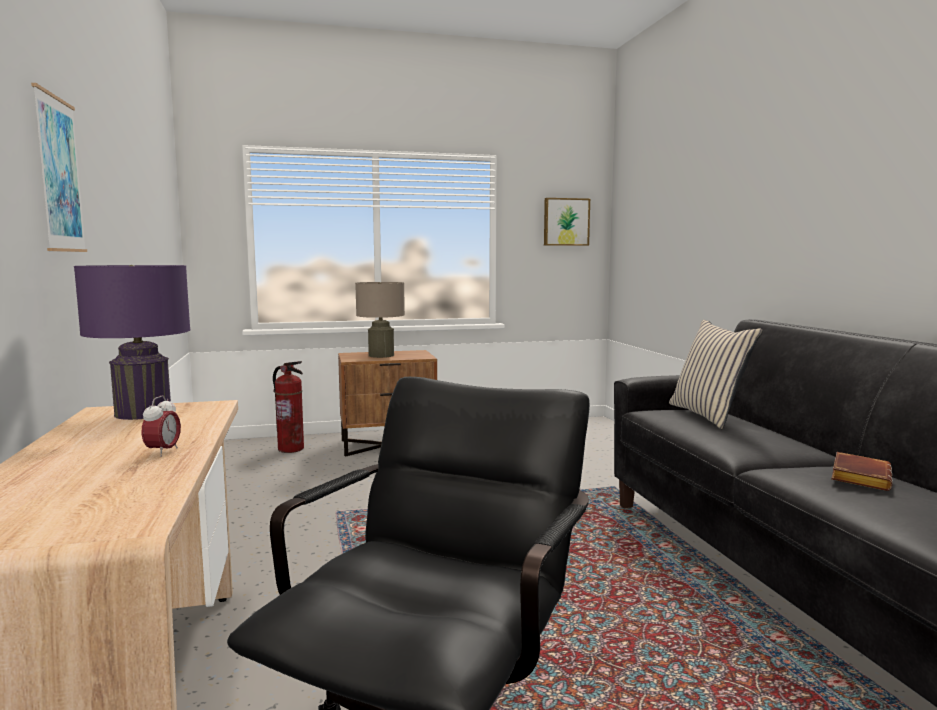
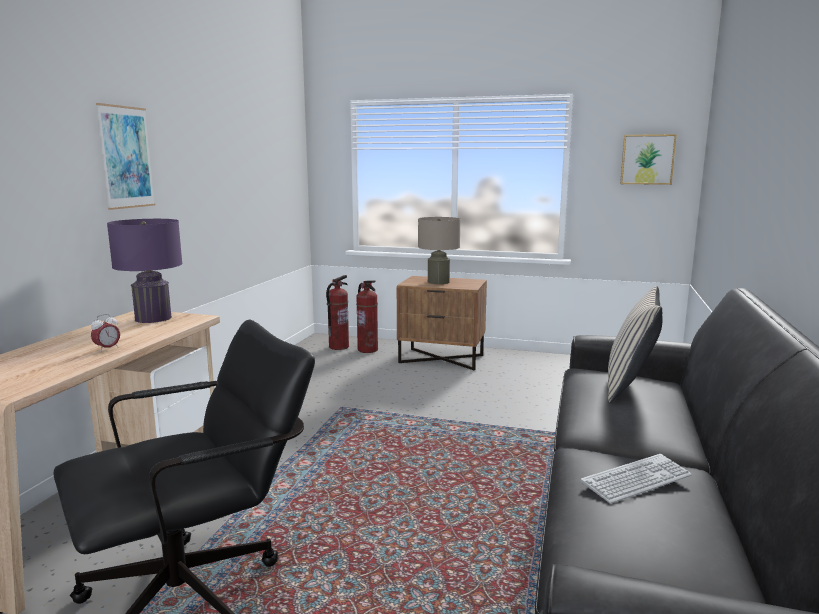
camera: 30 degrees right, 5 degrees up
brown book [831,452,893,491] -> keyboard [580,454,692,504]
none -> fire extinguisher [326,275,349,350]

